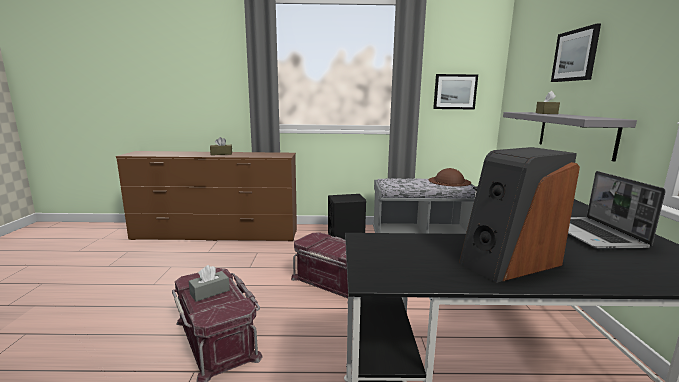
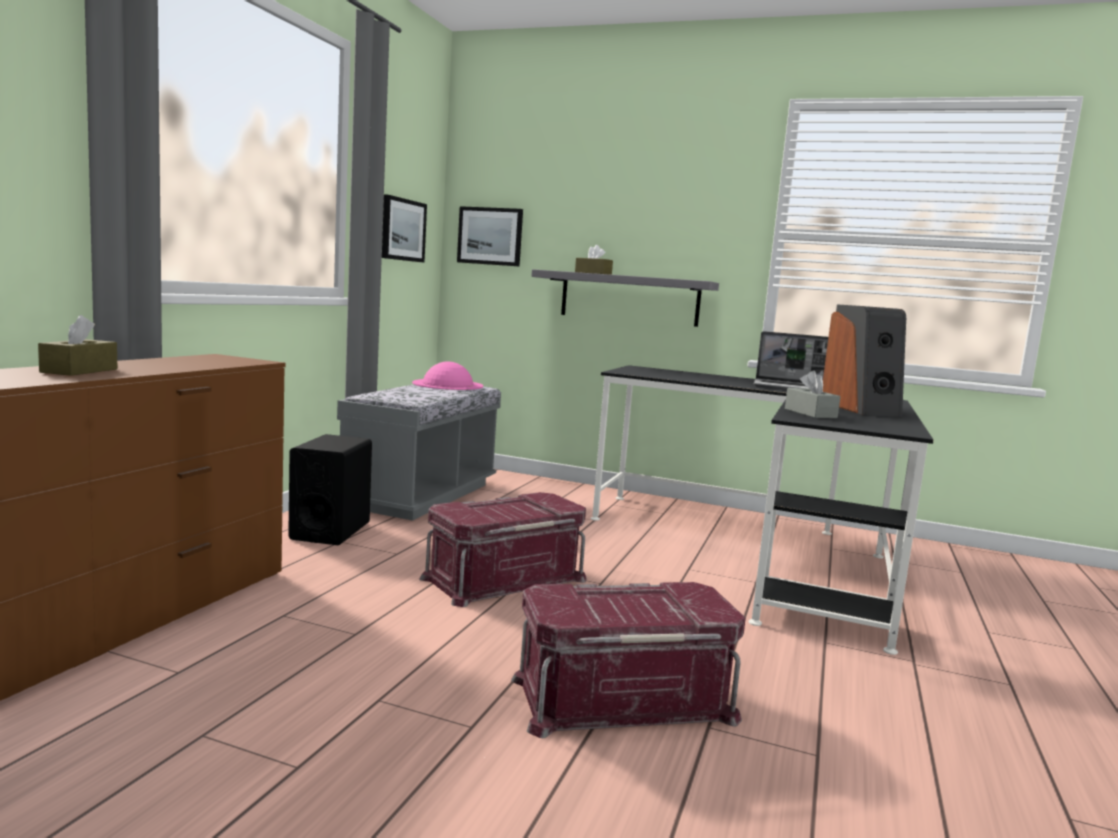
camera: 70 degrees left, 5 degrees down
grey tissue box [189,265,230,302] -> grey tissue box moved to [785,370,841,418]
brown hat [428,168,471,187] -> pink hat [412,362,483,390]
picture [551,24,601,82] -> picture moved to [457,206,523,267]

